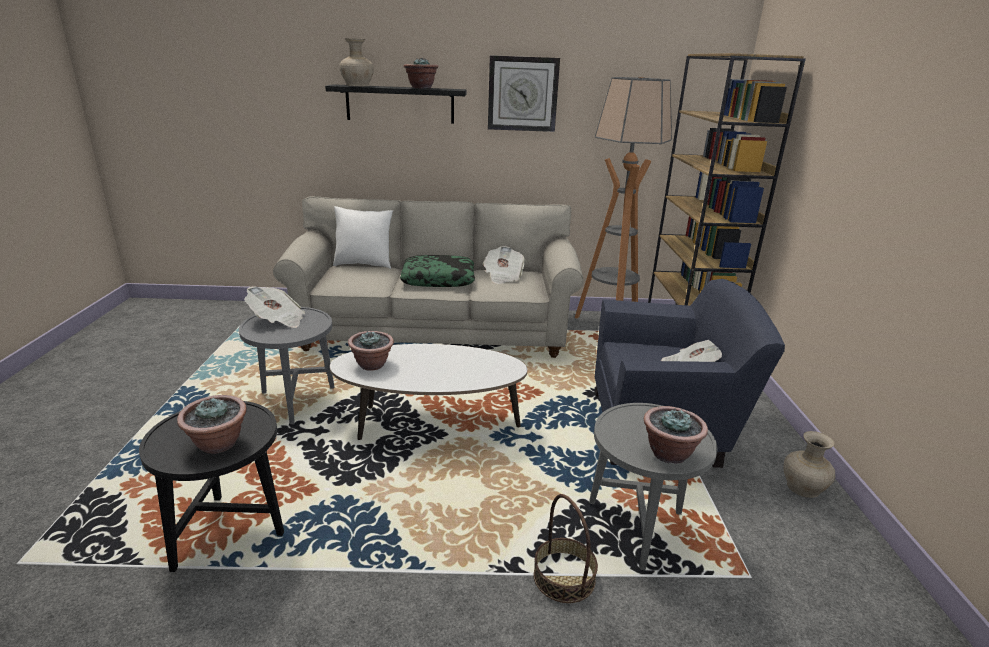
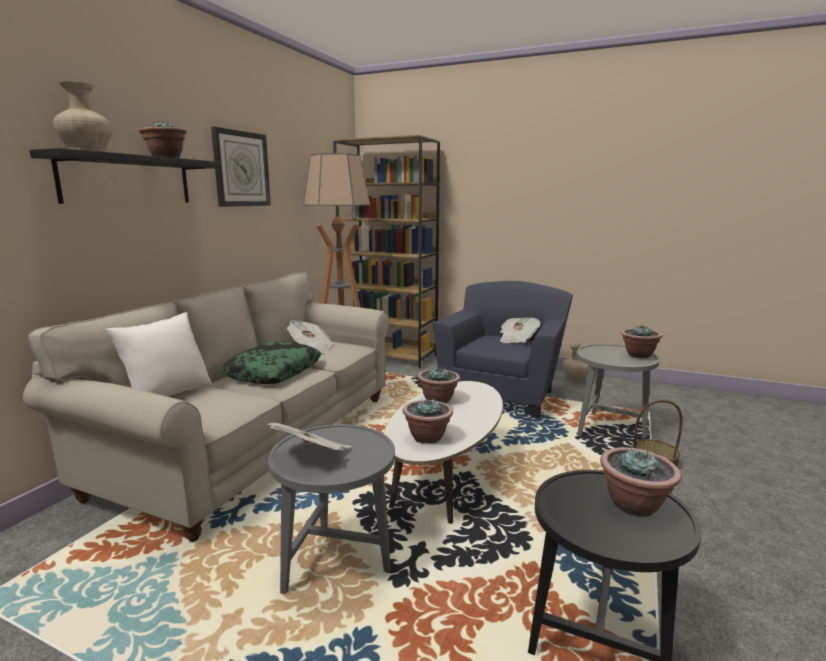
camera: 65 degrees left, 10 degrees down
none -> potted plant [417,366,460,403]

